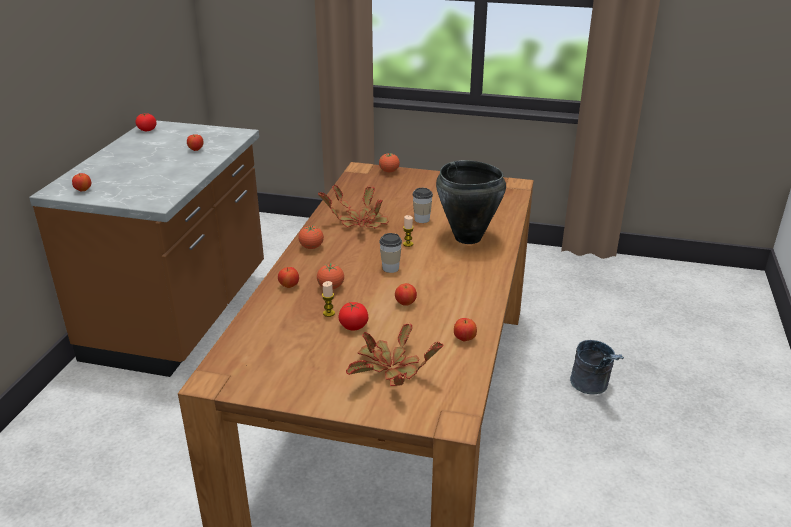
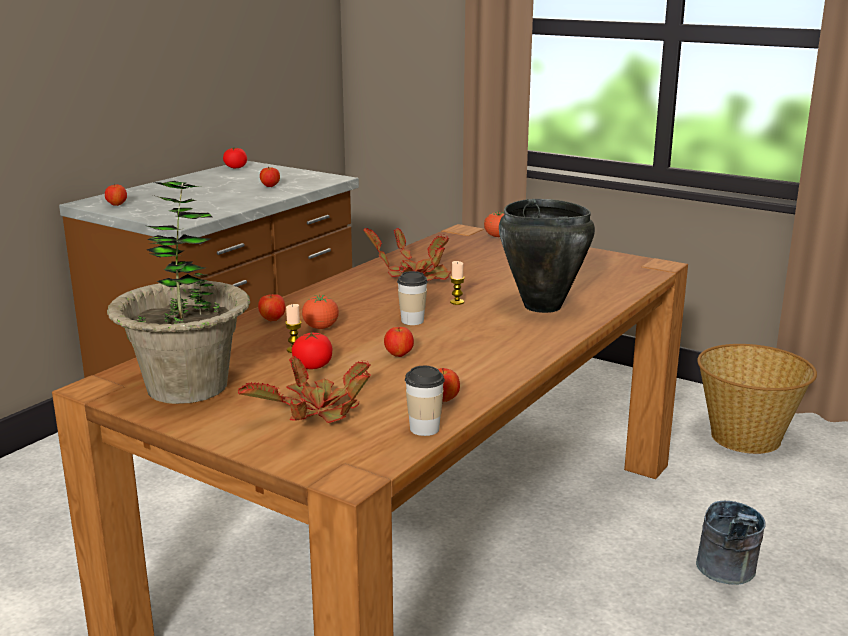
camera: 20 degrees right, 10 degrees down
tomato [298,225,324,249] -> none
cup [413,188,433,223] -> cup moved to [405,366,445,436]
none -> potted plant [107,181,250,404]
none -> basket [697,344,817,454]

